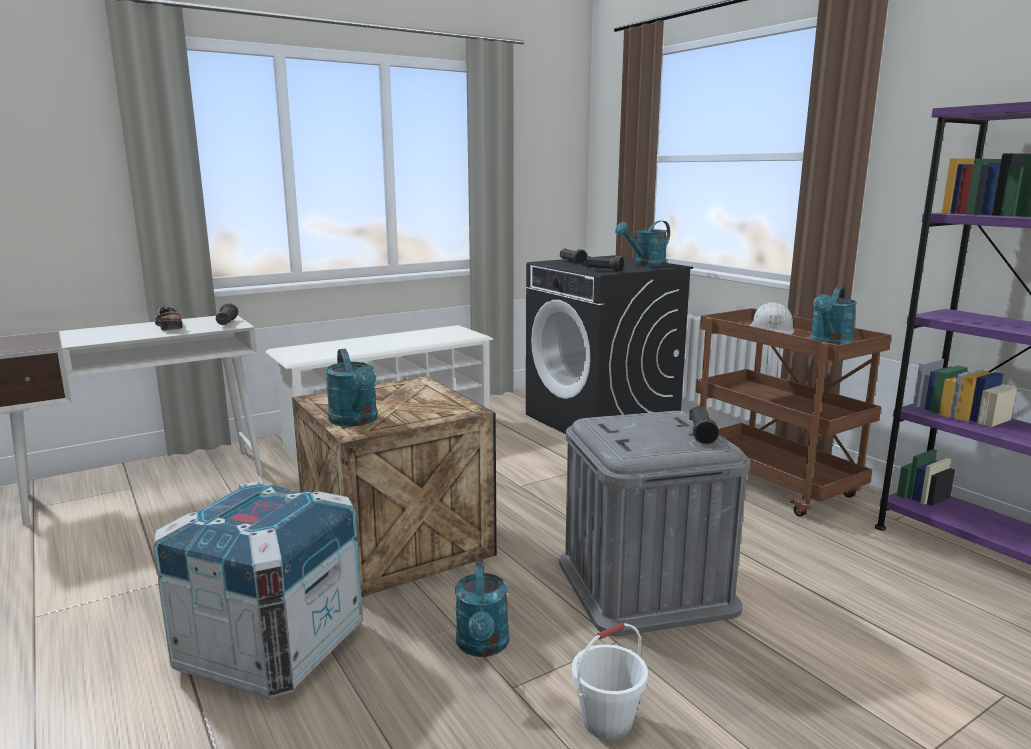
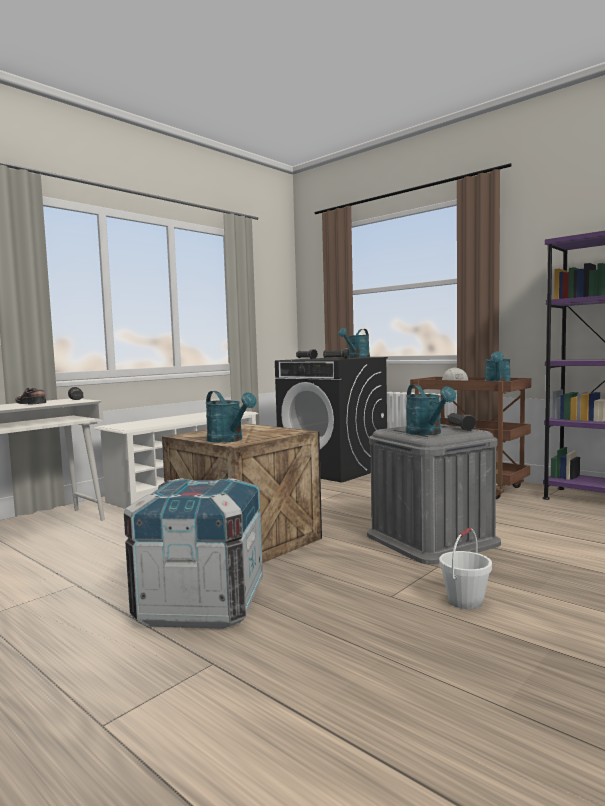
camera: 15 degrees left, 10 degrees down
turquoise watering can [455,558,509,657] -> turquoise watering can moved to [406,384,456,435]

